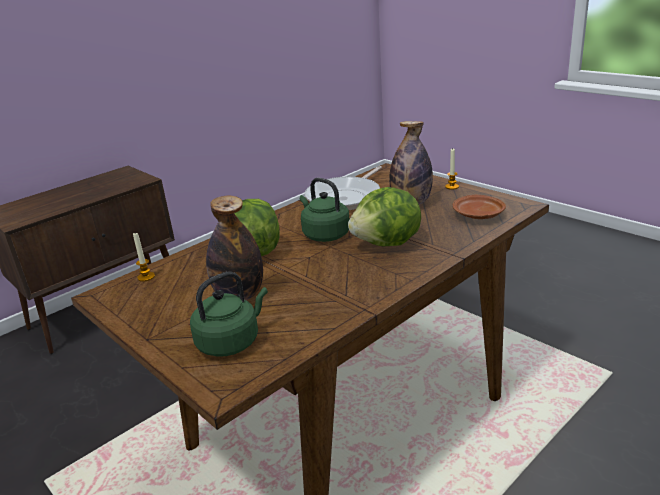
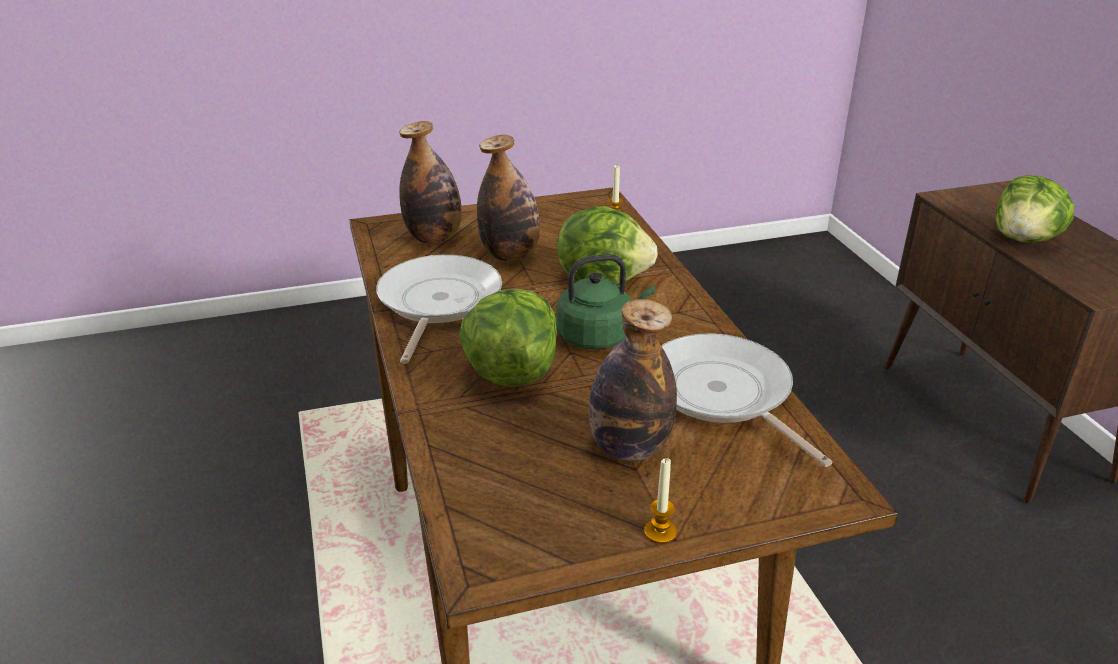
camera: 115 degrees right, 5 degrees up
green kettle [190,271,268,357] -> bottle [399,121,462,244]
brown plate [453,195,506,219] -> none
none -> frying pan [376,255,502,364]
none -> lettuce [995,175,1074,243]

